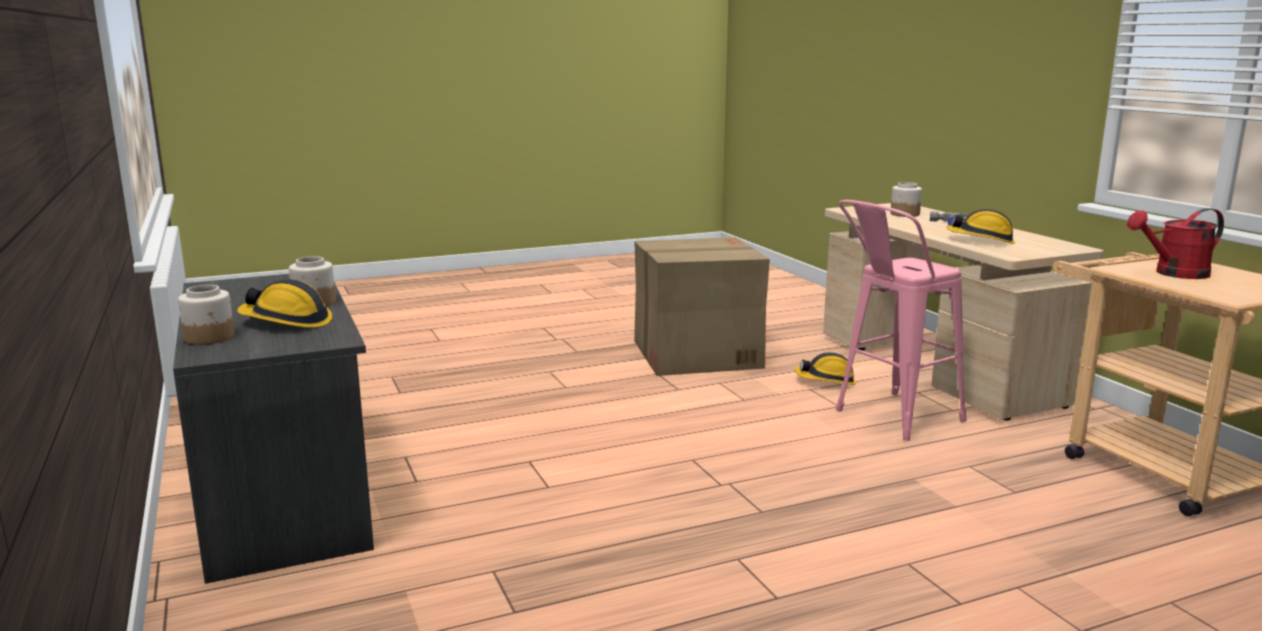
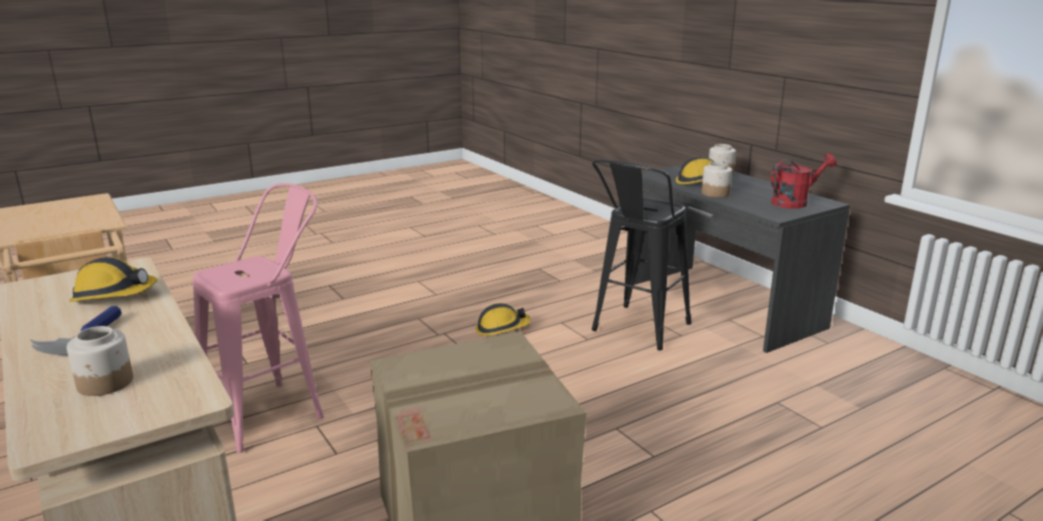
camera: 170 degrees right, 5 degrees up
hard hat [795,352,856,385] -> hard hat moved to [476,303,530,336]
red watering can [1127,208,1224,279] -> red watering can moved to [771,153,837,209]
none -> black stool [592,159,691,350]

